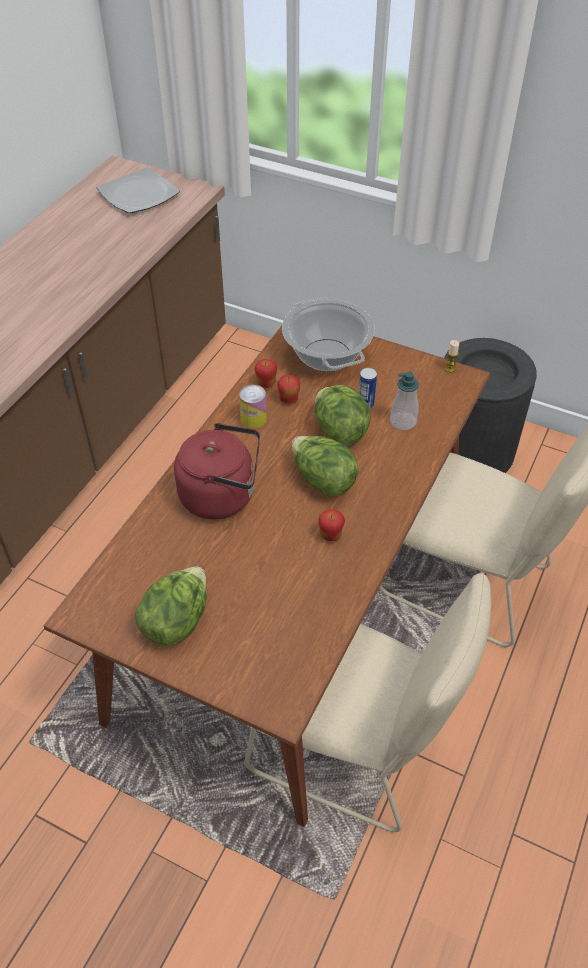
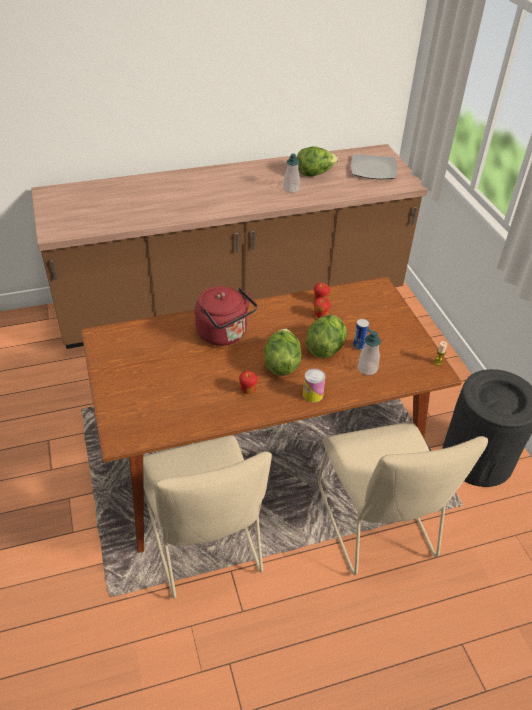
camera: 45 degrees right, 5 degrees down
lettuce [135,566,207,646] -> lettuce moved to [297,146,338,177]
can [239,385,267,428] -> can moved to [303,368,326,403]
cooking pot [282,298,375,372] -> none
none -> soap dispenser [283,154,300,193]

